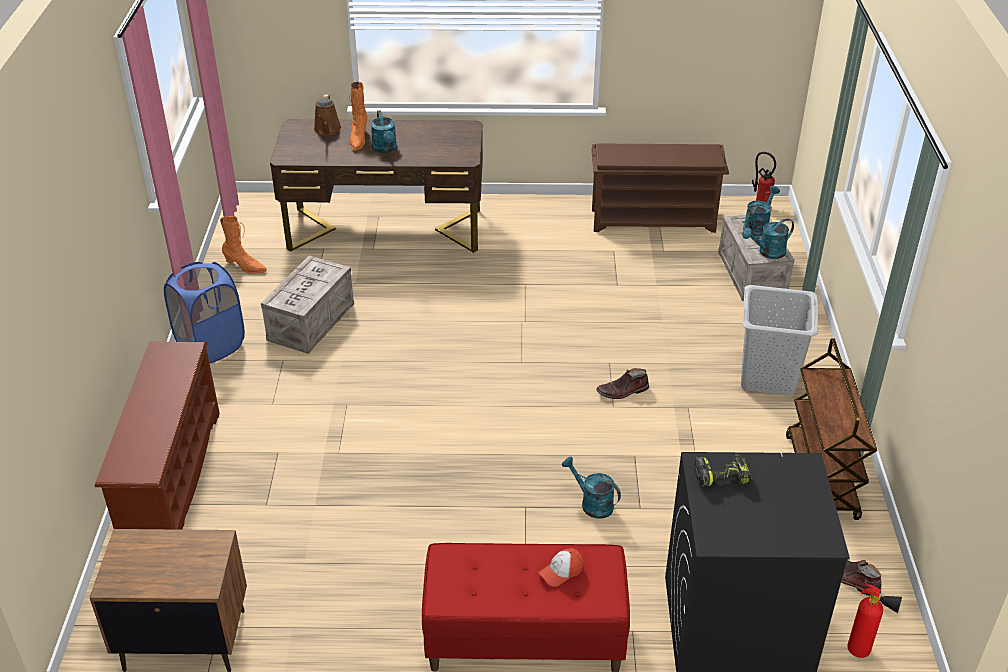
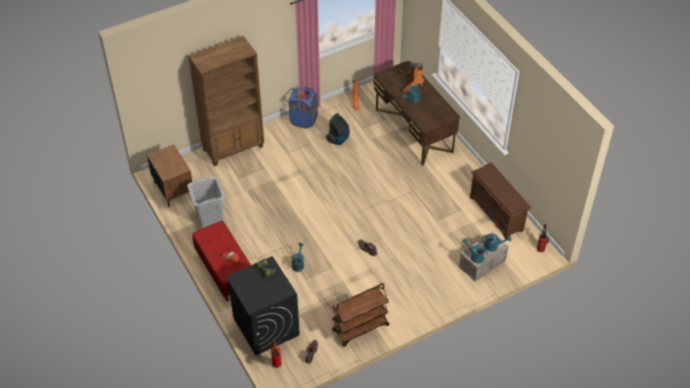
camera: 60 degrees right, 10 degrees up
brown shoe rack [95,342,220,530] -> brown bookcase [188,36,264,166]
crate [261,256,354,354] -> vacuum cleaner [326,113,350,145]
grey laundry basket [741,285,818,396] -> grey laundry basket moved to [187,177,225,227]

